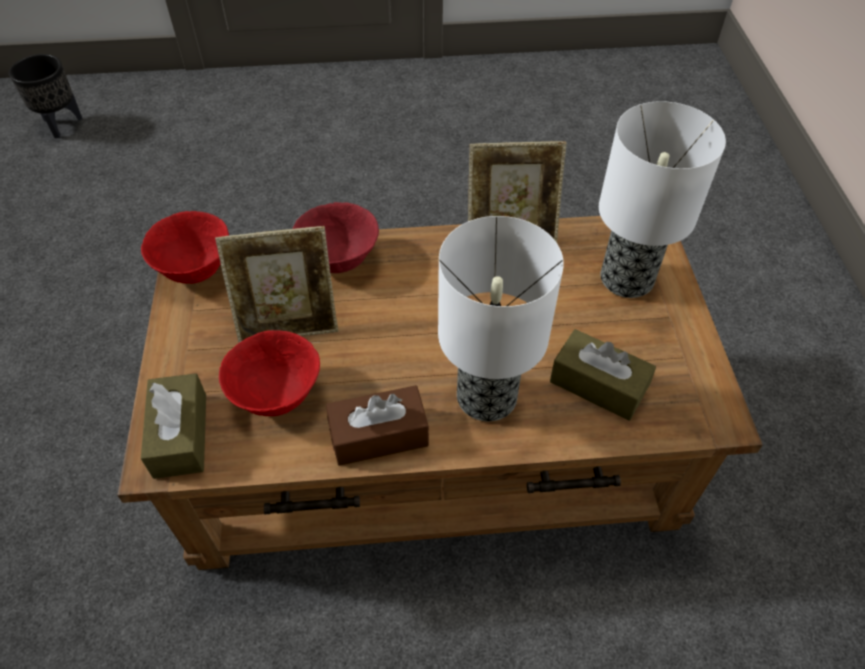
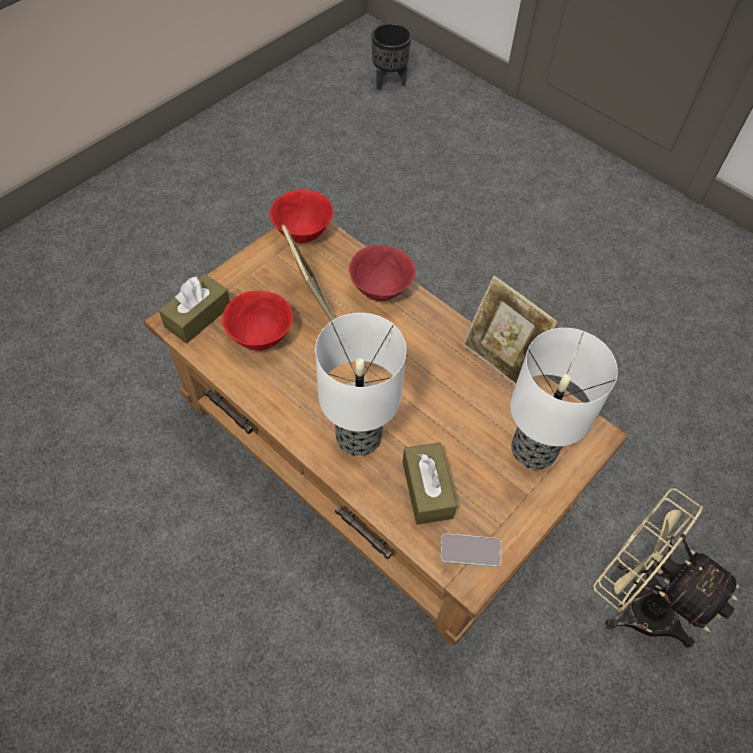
camera: 45 degrees right, 5 degrees up
picture frame [215,226,338,343] -> picture frame turned 150 degrees counterclockwise [281,224,335,321]
brown tissue box [326,385,429,466] -> none
none -> phone [440,533,501,567]
none -> beige fan [593,488,739,648]

